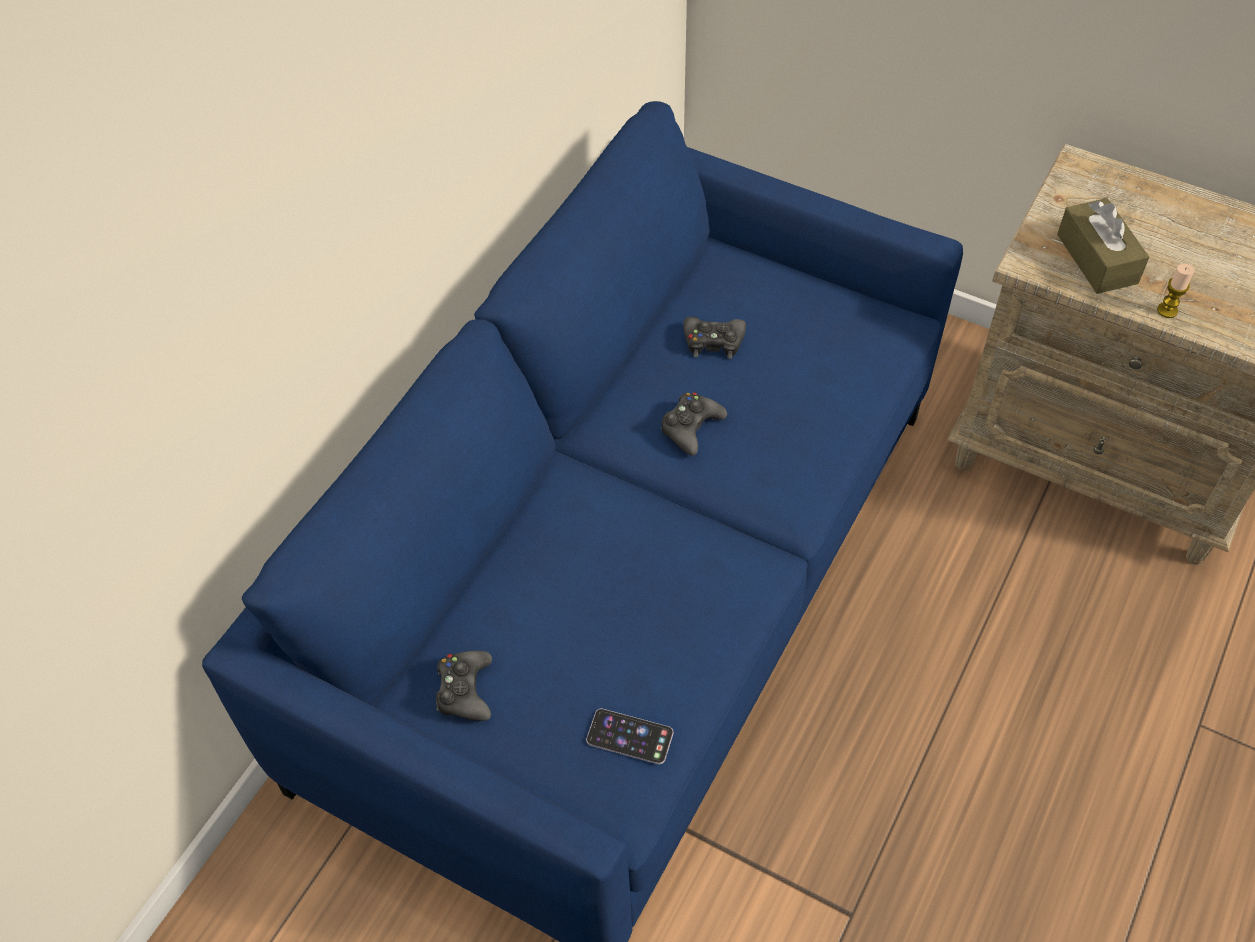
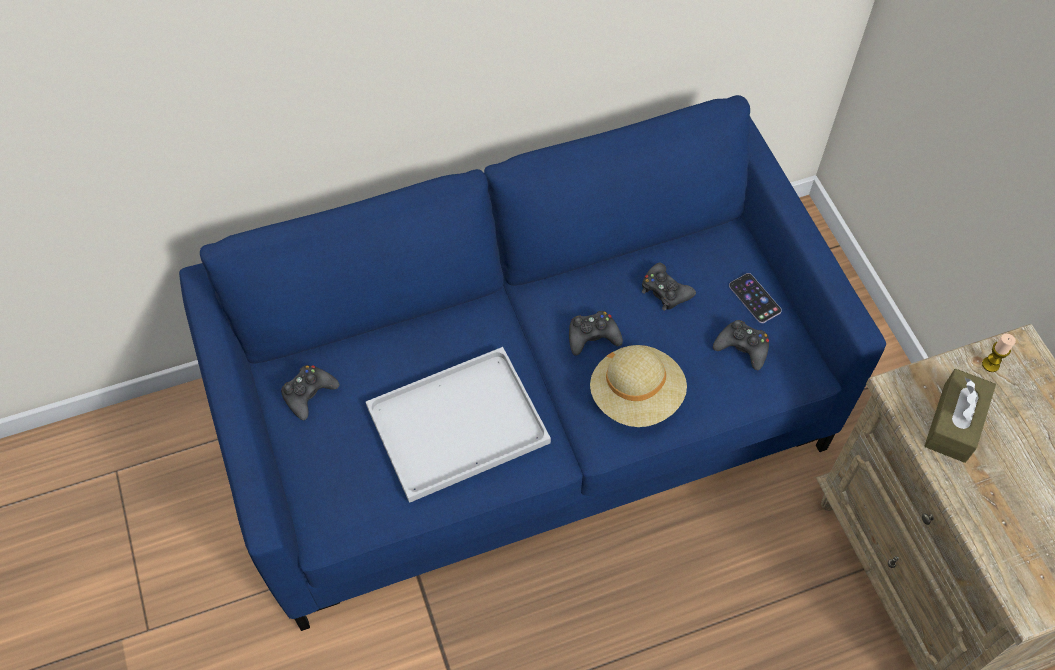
camera: 40 degrees right, 5 degrees up
phone [586,709,673,764] -> phone moved to [729,273,782,323]
candle [1157,264,1195,318] -> candle moved to [982,334,1016,372]
none -> white tray [366,347,551,503]
none -> beige hat [590,345,687,427]
none -> black game controller [713,320,769,370]

